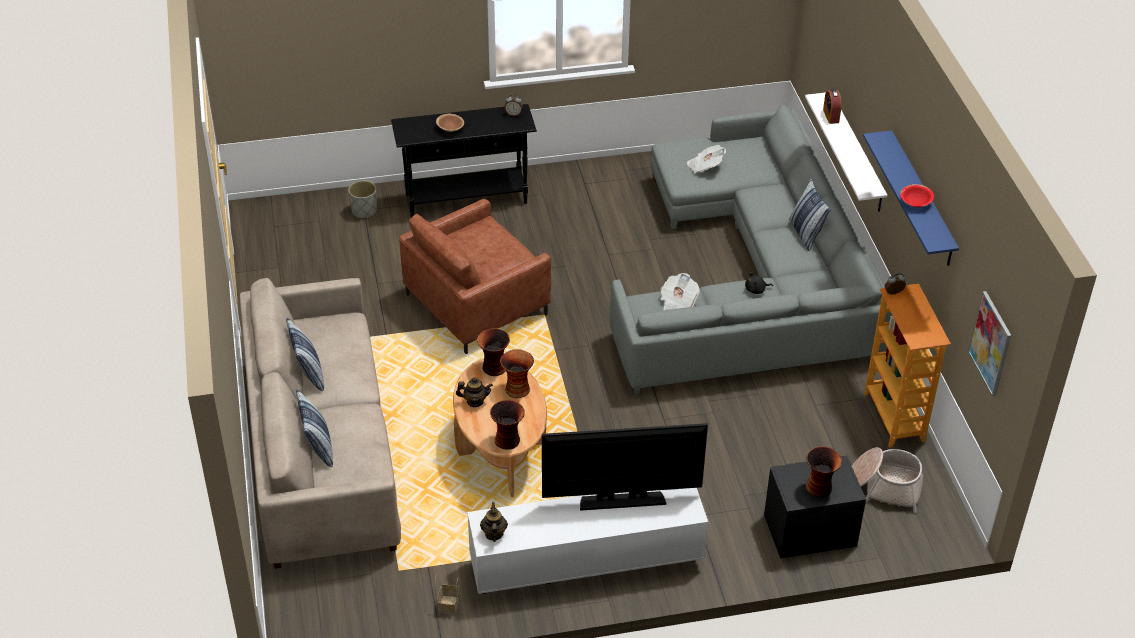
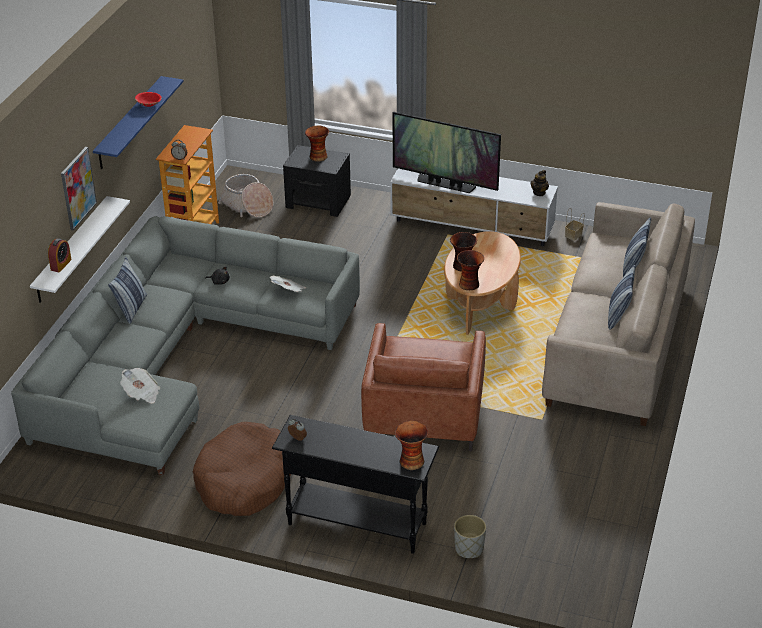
camera: 150 degrees left, 5 degrees down
brown armchair [399,199,551,354] -> brown armchair turned 105 degrees clockwise [361,323,486,451]
brown bowl [436,113,464,132] -> none
teapot [456,377,493,407] -> none
vase [490,400,525,450] -> vase moved to [395,421,429,470]
picture [969,291,1011,397] -> picture moved to [61,147,97,230]
none -> brown dog bed [193,422,291,516]

